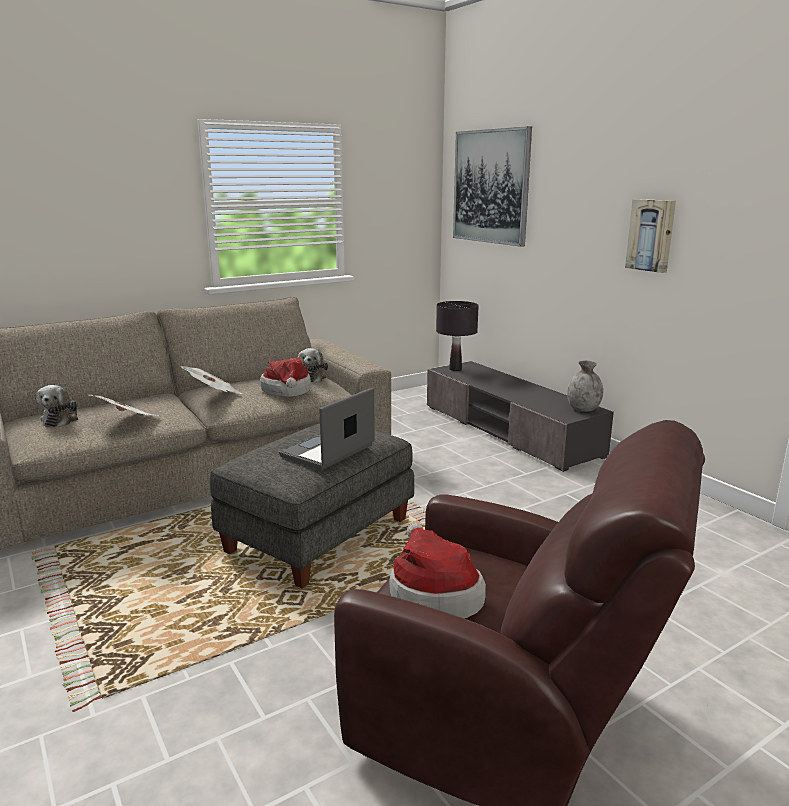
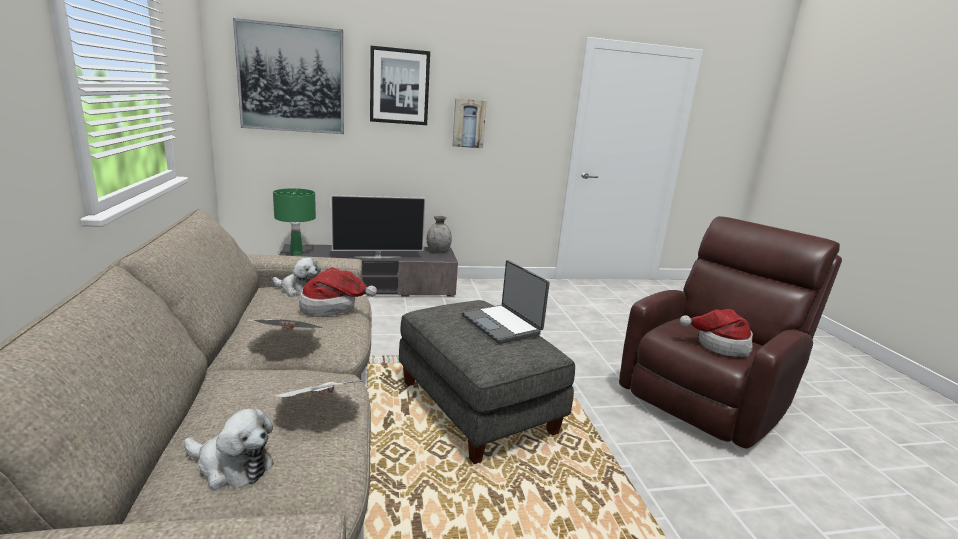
camera: 70 degrees left, 0 degrees up
black table lamp [436,301,479,371] -> green table lamp [273,188,316,255]
none -> television [331,195,426,259]
none -> picture [370,46,430,125]

